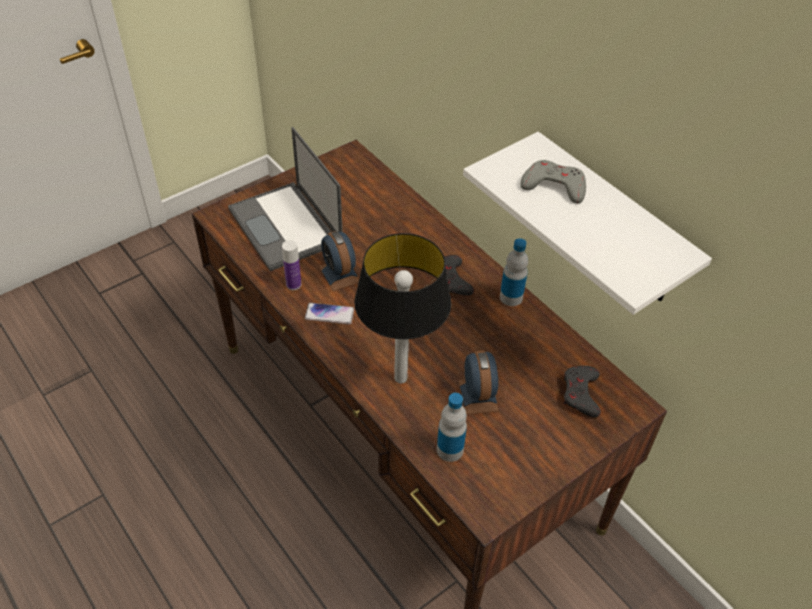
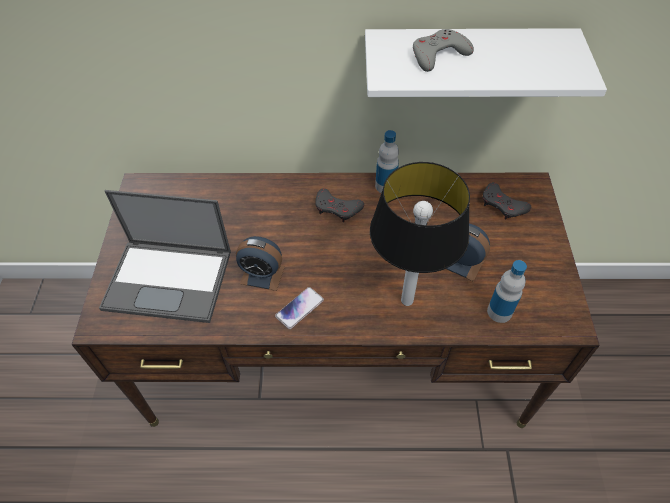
camera: 50 degrees left, 5 degrees up
bottle [282,240,301,290] -> none

